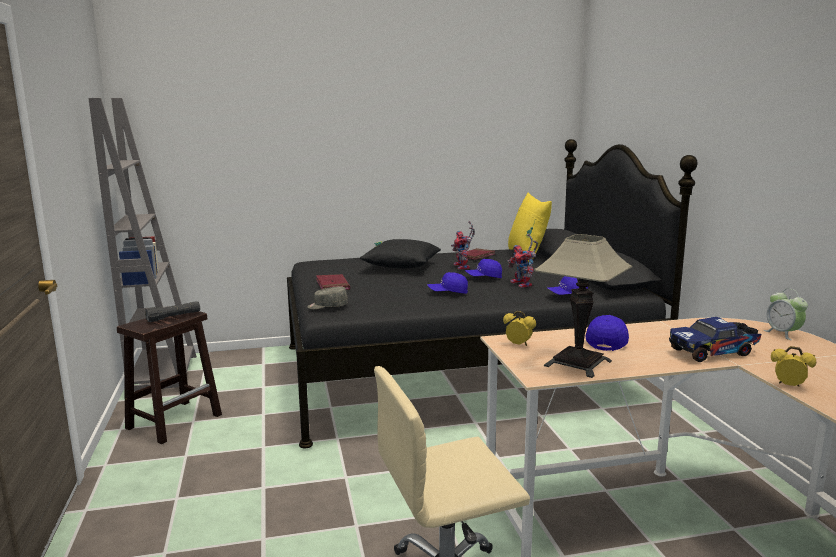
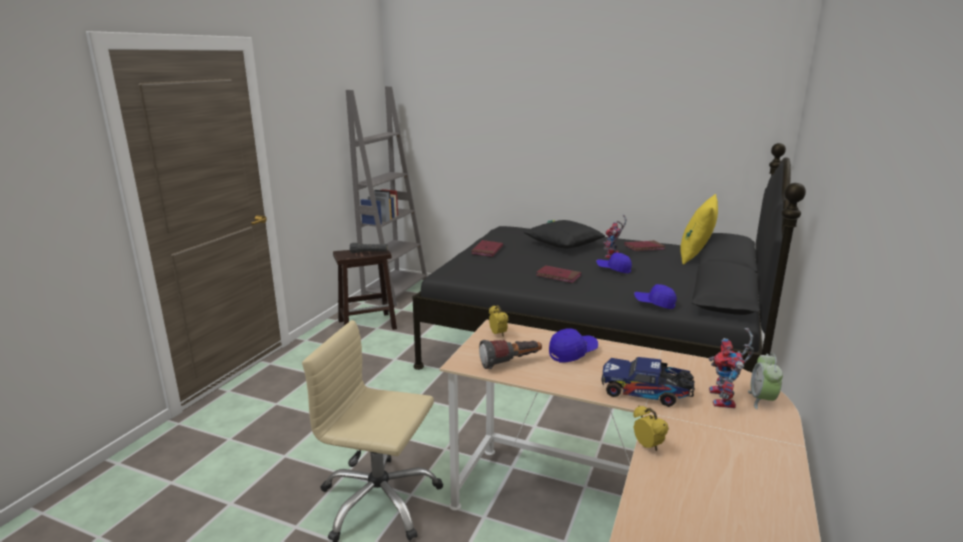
camera: 35 degrees right, 5 degrees up
grey cap [307,286,348,309] -> none
blue cap [427,272,468,294] -> red book [536,265,581,283]
toy robot [507,234,538,288] -> toy robot moved to [709,328,754,408]
table lamp [534,234,632,378] -> flashlight [479,340,542,369]

